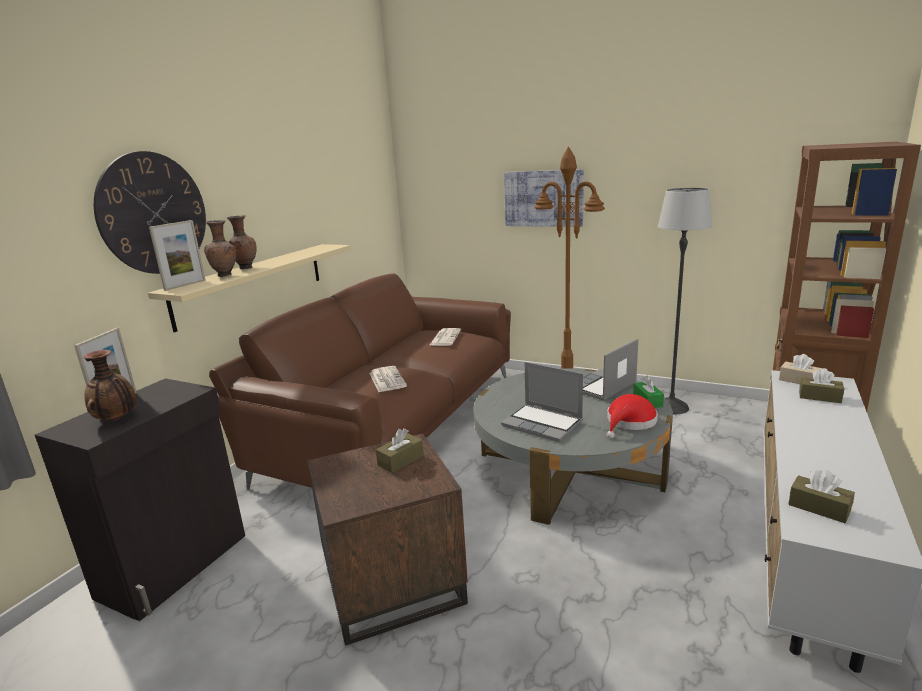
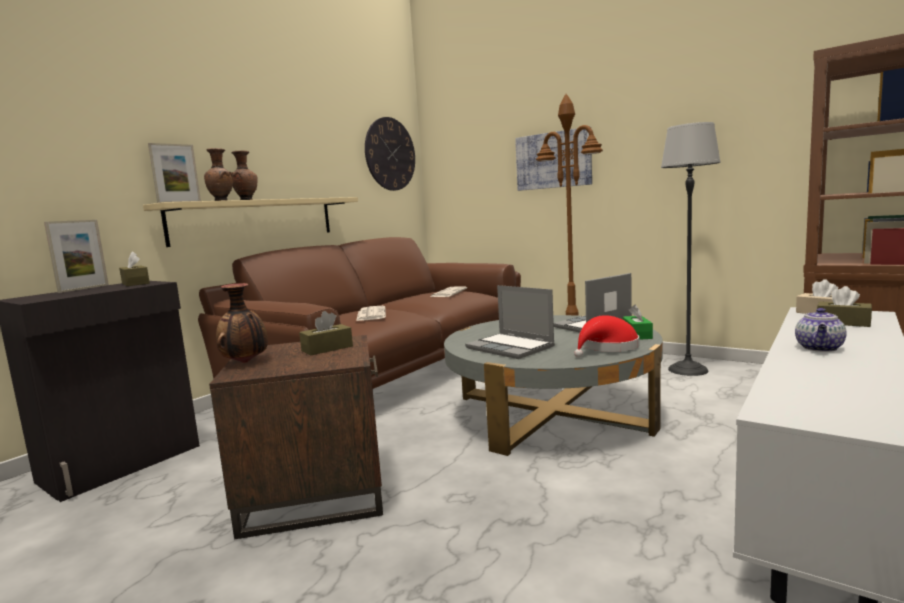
camera: 10 degrees right, 10 degrees down
vase [83,350,137,420] -> vase moved to [216,283,268,363]
wall clock [94,151,206,274] -> wall clock moved to [365,117,415,191]
brown tissue box [788,470,855,523] -> brown tissue box moved to [119,252,150,286]
none -> teapot [795,308,847,352]

